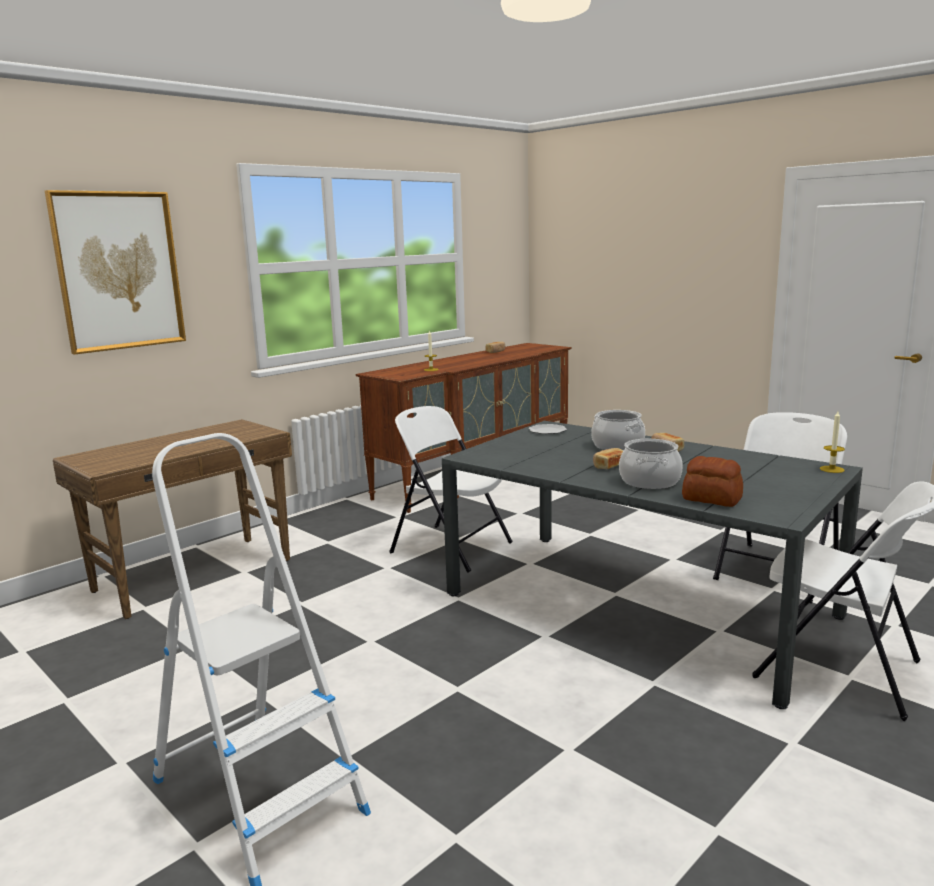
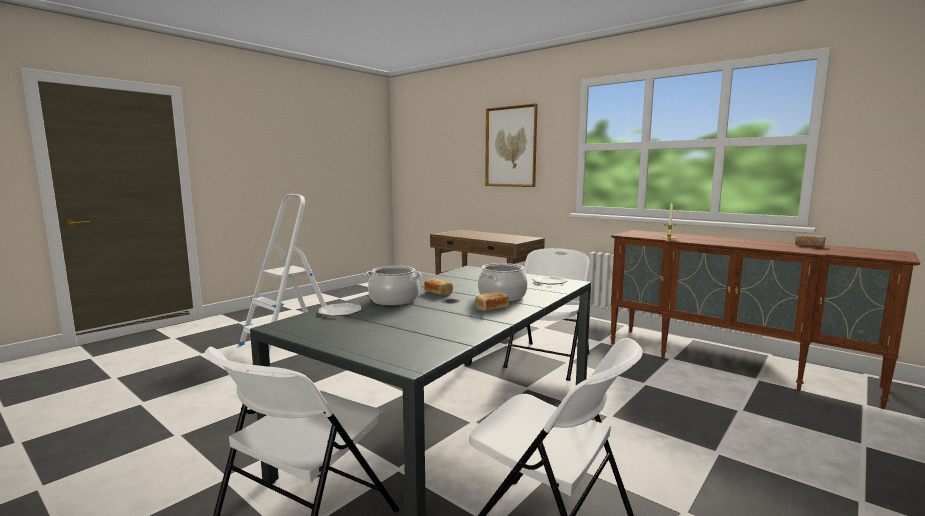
camera: 85 degrees right, 5 degrees down
bread [682,456,743,507] -> plate [319,303,362,316]
candle [820,411,845,473] -> none

